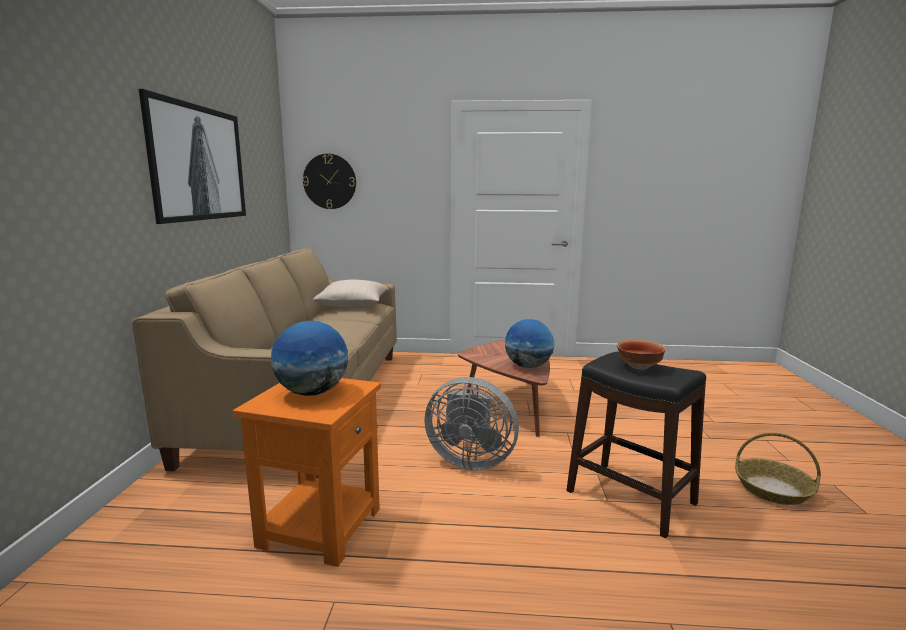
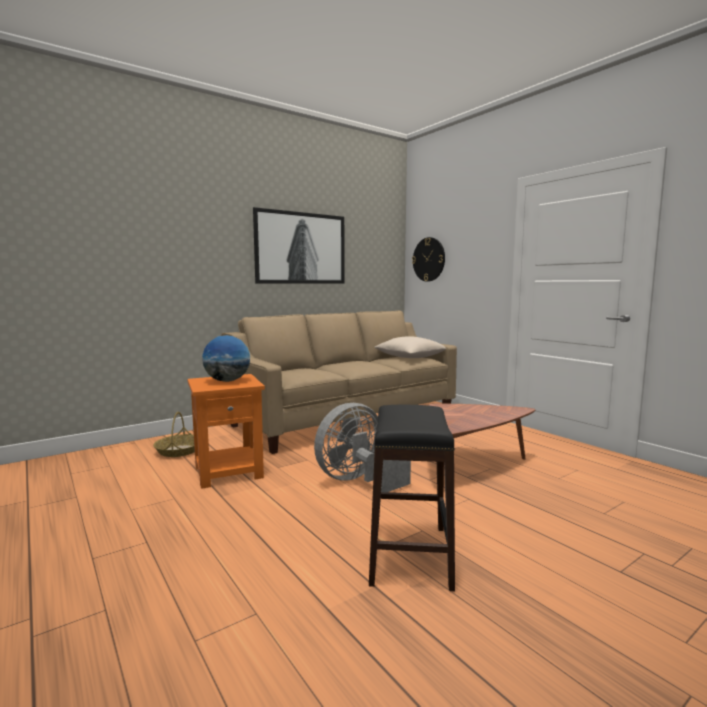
camera: 50 degrees right, 5 degrees down
grey fan [425,377,519,471] -> grey fan turned 75 degrees clockwise [314,403,411,492]
globe [505,319,554,368] -> none
bowl [617,340,666,370] -> none
basket [735,433,821,505] -> basket moved to [153,412,195,457]

